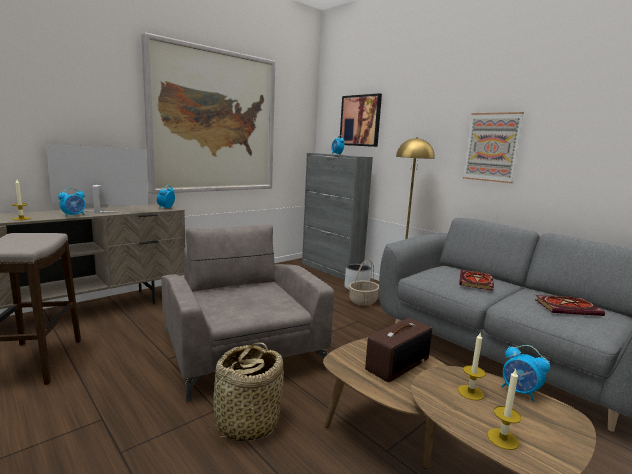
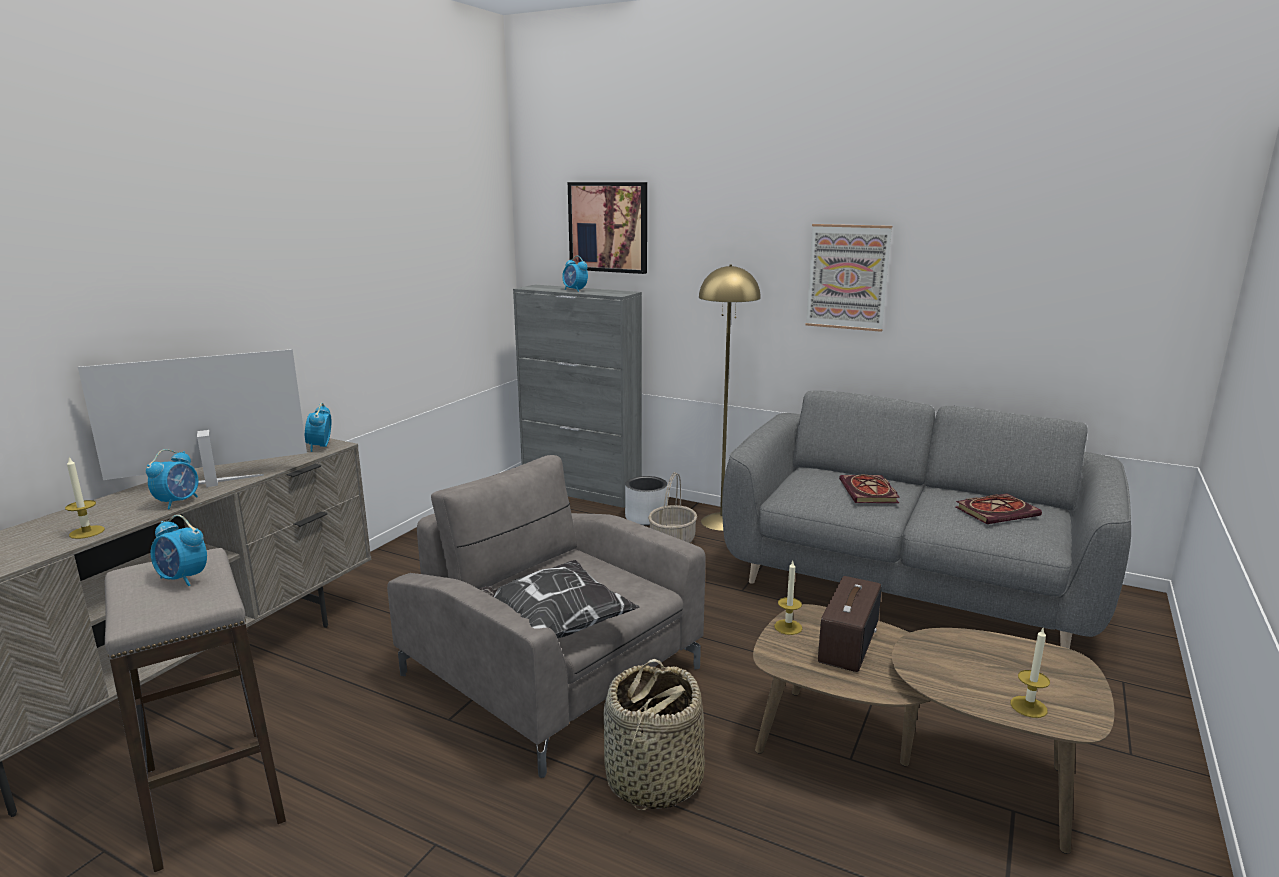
camera: 20 degrees left, 5 degrees up
picture [141,33,275,194] -> none
candle [458,331,486,401] -> candle moved to [774,561,802,635]
alarm clock [501,345,550,402] -> alarm clock moved to [150,515,207,587]
none -> pillow [480,560,640,639]

